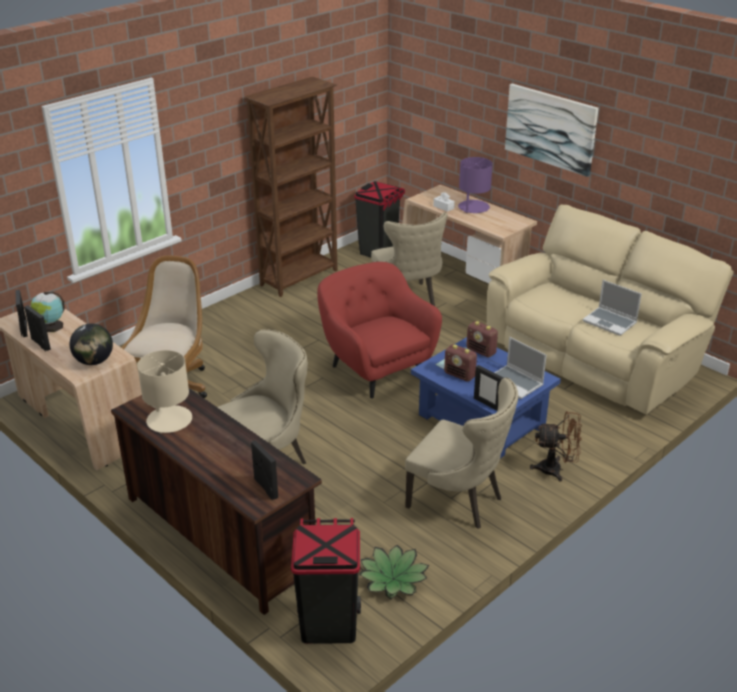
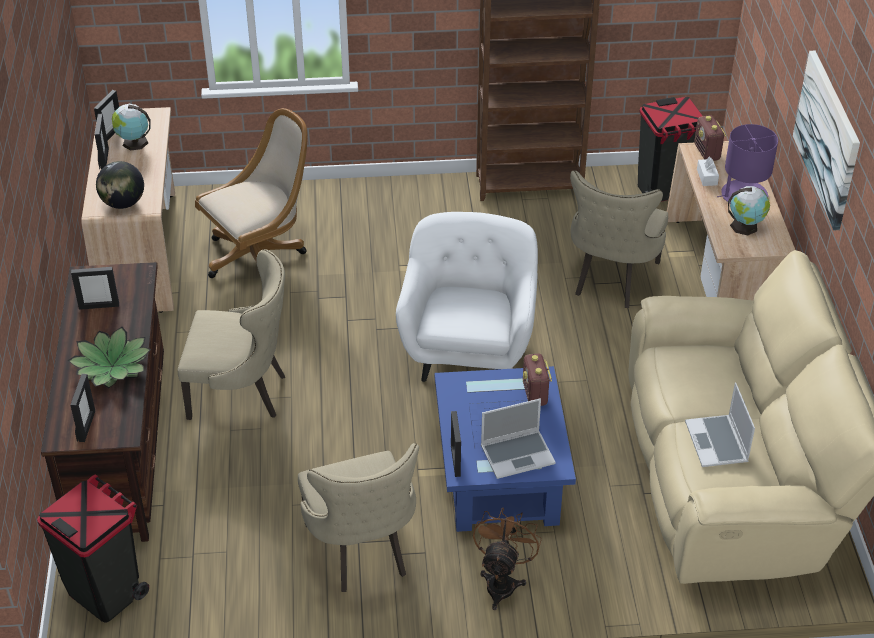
camera: 40 degrees right, 10 degrees up
beige table lamp [137,350,192,433] -> picture frame [71,267,119,310]
red armchair [317,262,442,398] -> white armchair [396,212,538,382]
potted plant [359,545,429,599] -> potted plant moved to [68,327,151,388]
radio [444,344,477,381] -> radio moved to [694,115,726,161]
laptop [495,337,546,399] -> laptop turned 105 degrees counterclockwise [481,398,556,479]
brown fan [530,411,582,482] -> brown fan turned 120 degrees counterclockwise [473,508,542,610]
none -> globe [728,186,770,235]

